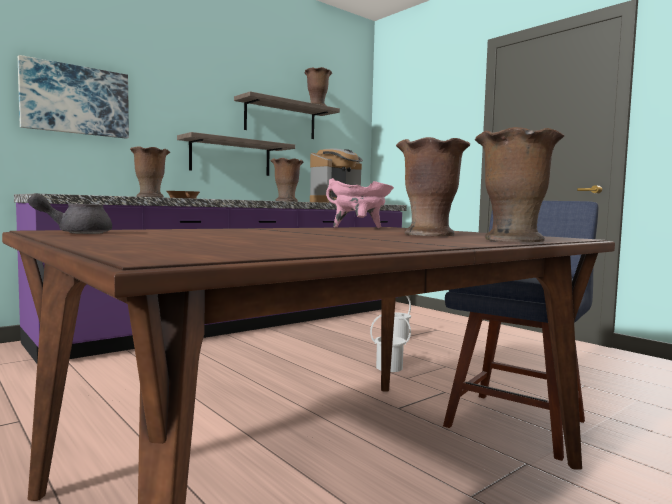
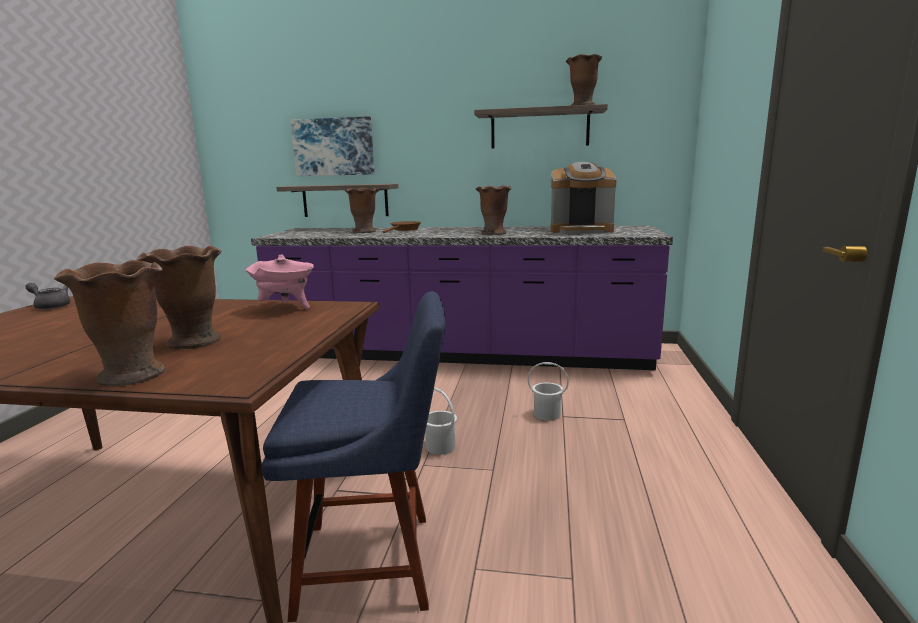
camera: 50 degrees right, 10 degrees up
shelf [177,132,295,176] -> shelf moved to [276,184,399,217]

